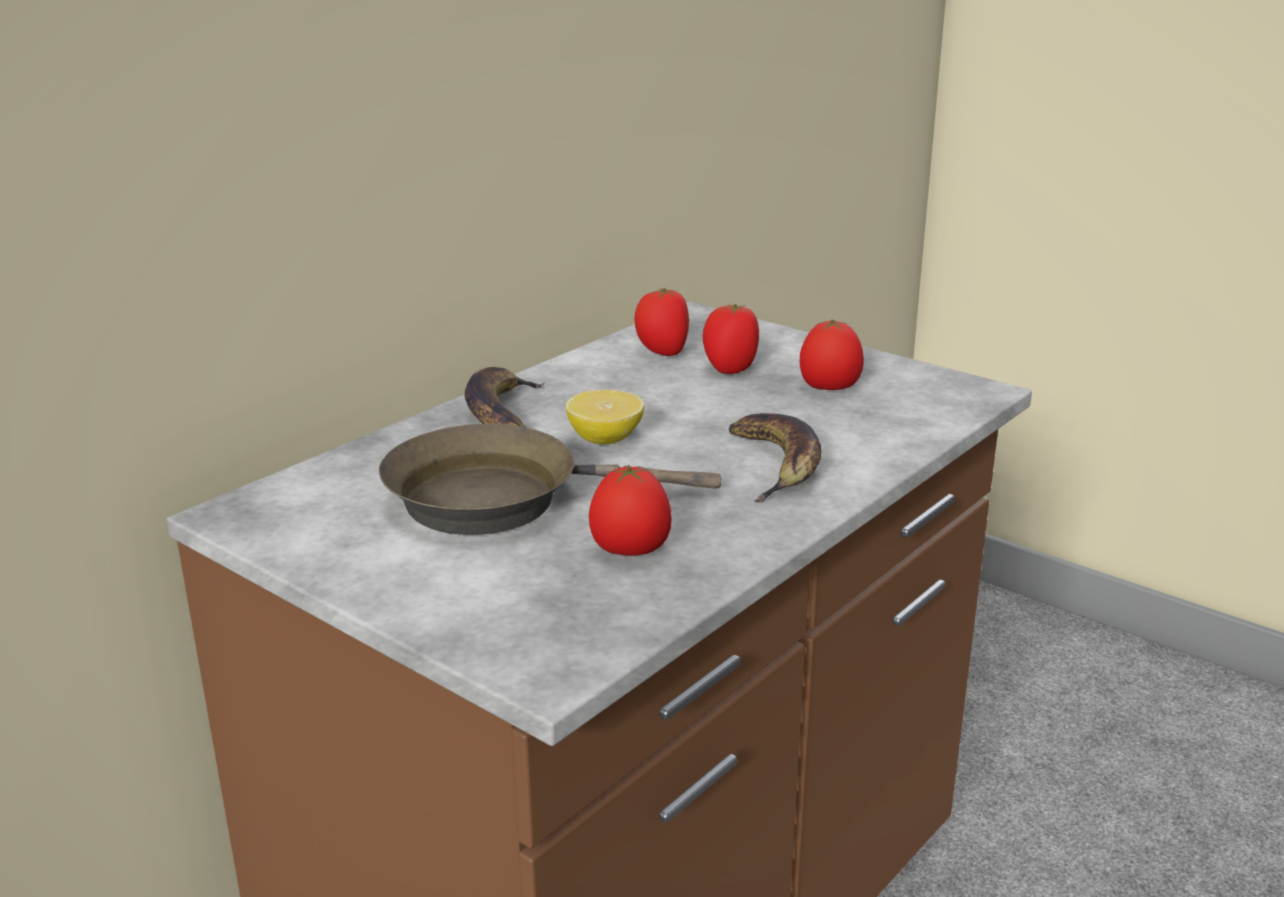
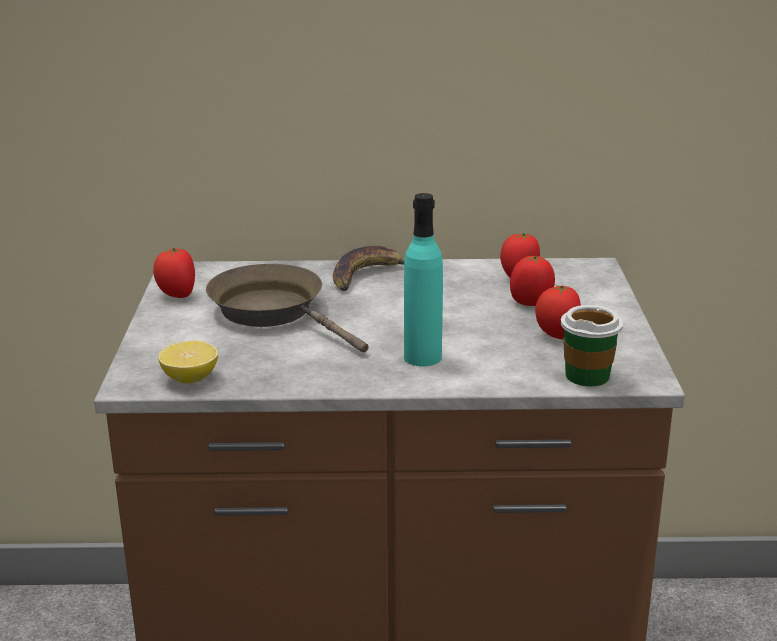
camera: 50 degrees right, 0 degrees up
lemon [565,390,644,445] -> lemon moved to [158,341,218,384]
tomato [589,464,672,556] -> tomato moved to [153,248,195,298]
banana [729,413,822,502] -> turquoise bottle [404,193,443,366]
none -> cup [561,305,623,386]

